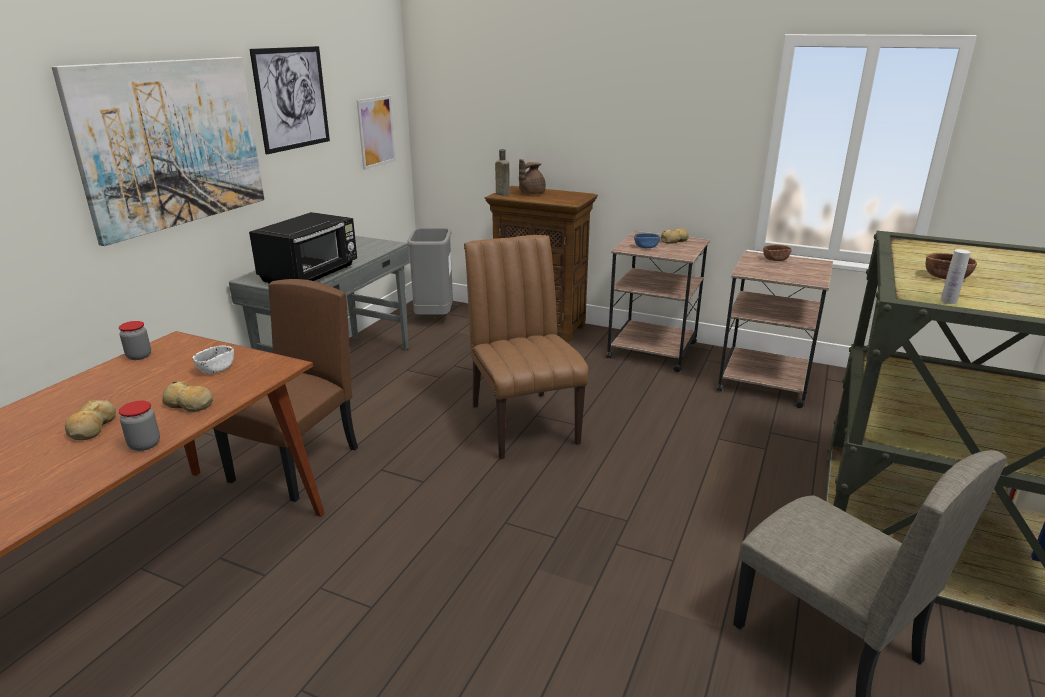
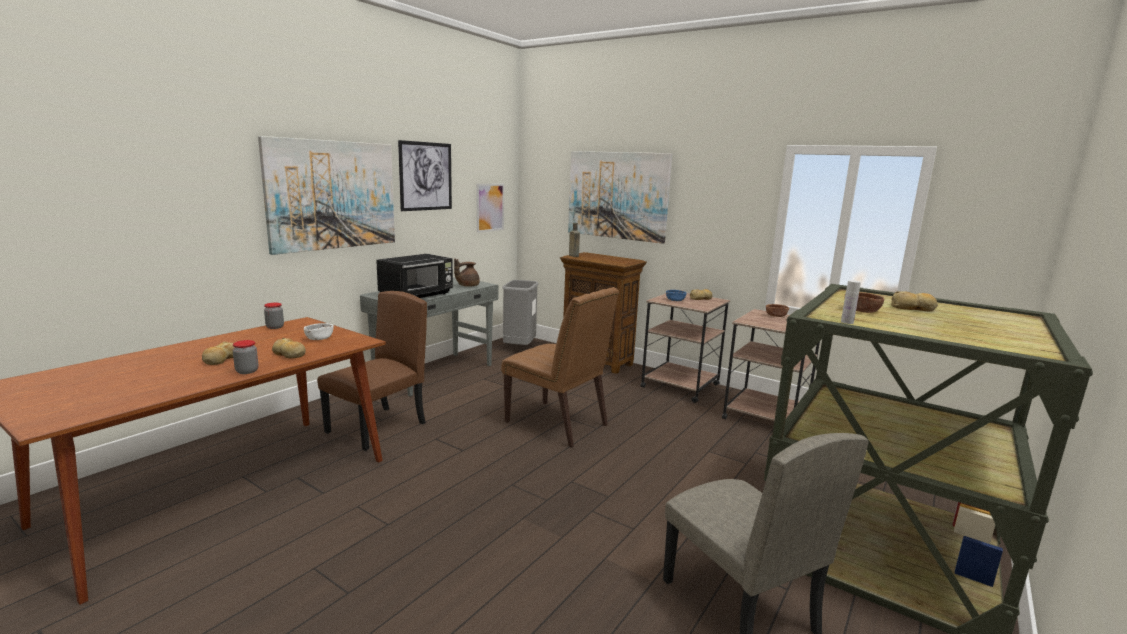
camera: 10 degrees right, 10 degrees down
brown chair [464,235,589,459] -> brown chair turned 135 degrees clockwise [501,287,619,447]
brown teapot [519,159,546,194] -> brown teapot moved to [454,259,480,287]
none -> picture [568,151,672,244]
none -> bread [891,291,938,311]

